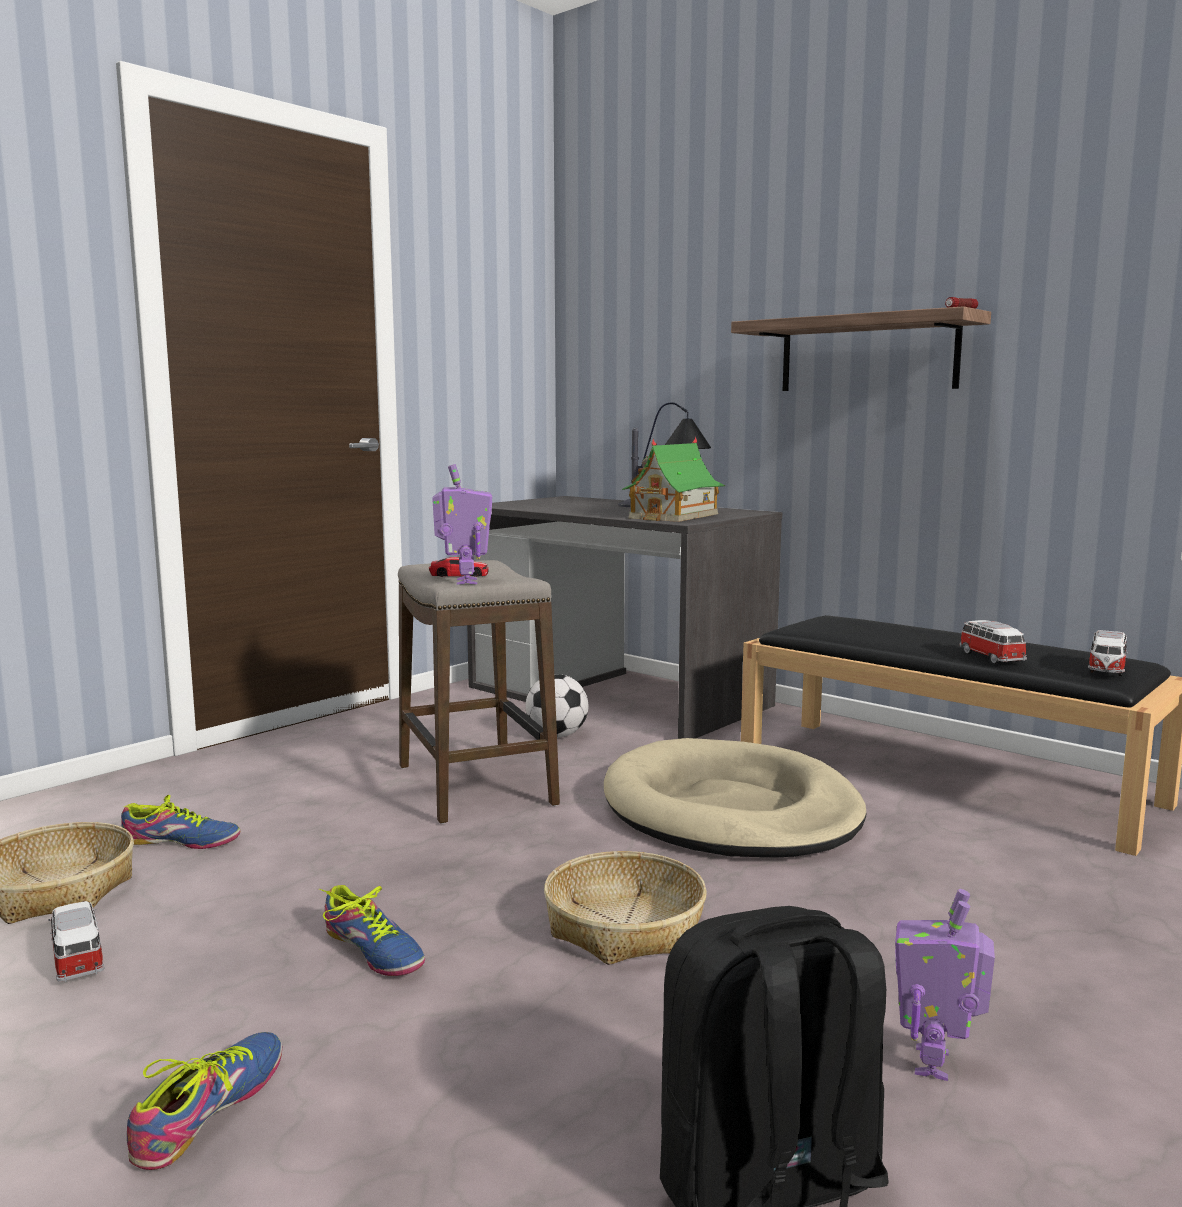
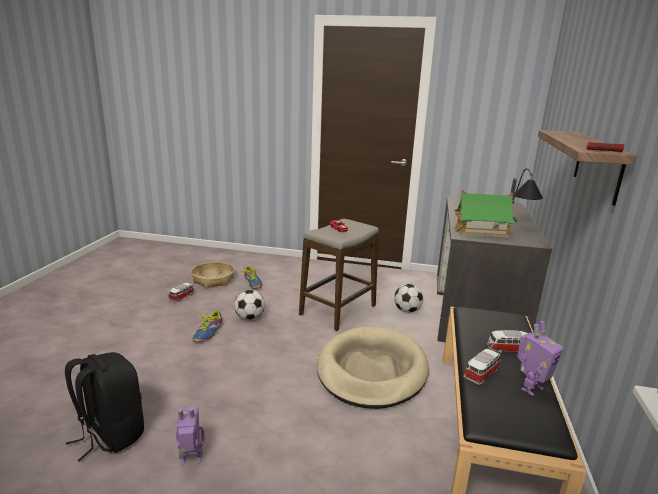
camera: 60 degrees right, 10 degrees up
shoe [127,1032,282,1170] -> none
toy robot [432,464,492,585] -> toy robot moved to [517,321,564,396]
basket [544,851,707,965] -> none
toy car [1088,630,1128,676] -> toy car moved to [487,330,527,354]
none -> football [234,290,265,320]

